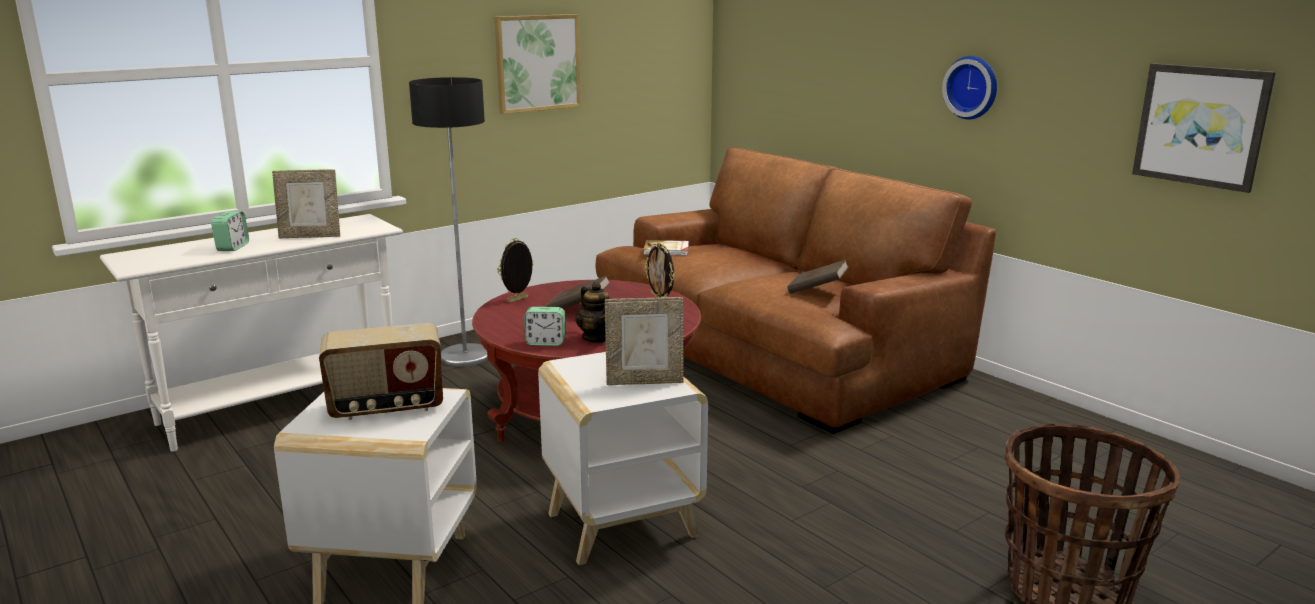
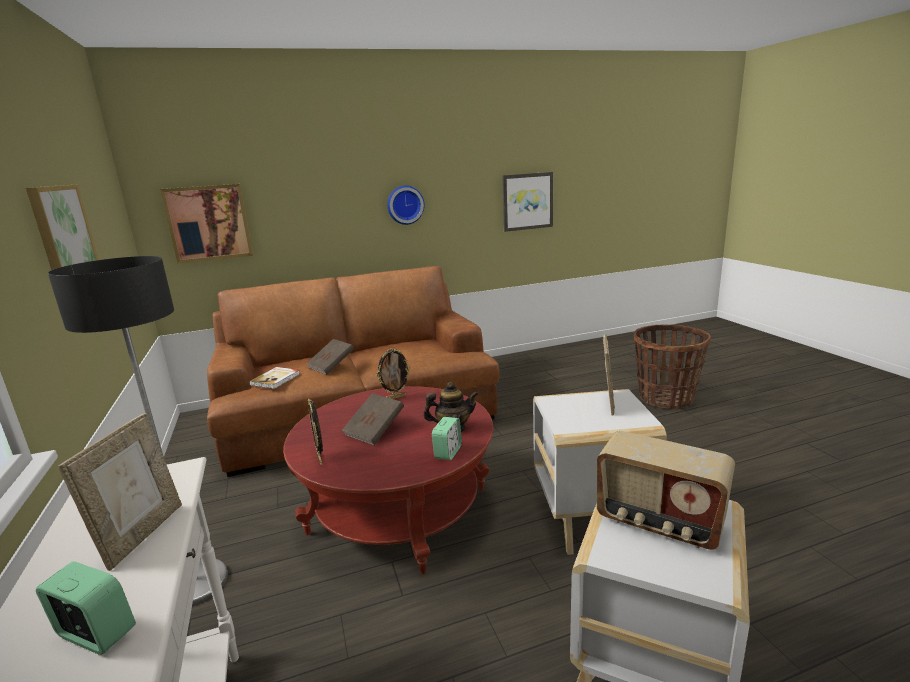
camera: 70 degrees left, 0 degrees up
radio [319,323,443,420] -> radio turned 120 degrees clockwise [597,431,735,550]
brown book [787,260,849,294] -> brown book moved to [306,339,354,375]
none -> picture [160,184,253,263]

